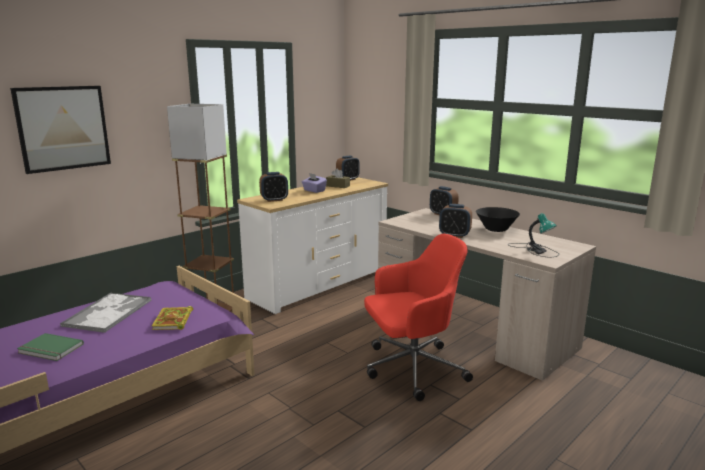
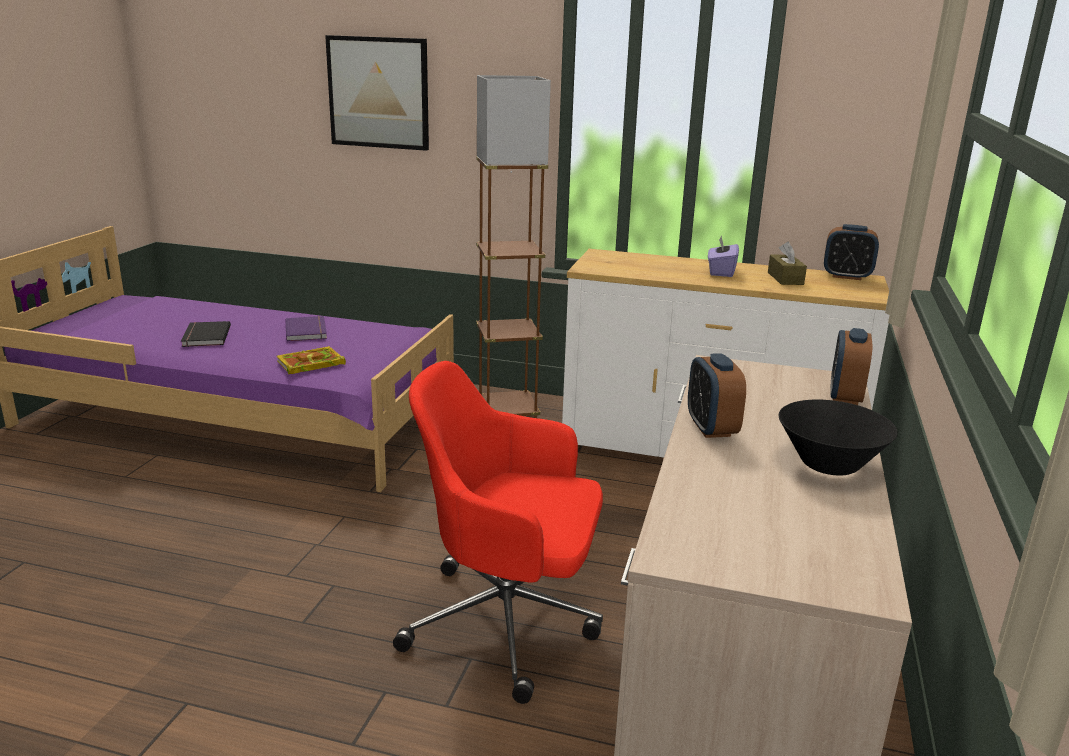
camera: 60 degrees right, 5 degrees up
green book [17,333,84,361] -> black book [181,321,231,347]
tray [60,293,151,333] -> purple book [286,316,327,341]
alarm clock [259,172,288,202] -> none
red office chair [364,234,473,401] -> red office chair turned 150 degrees clockwise [393,361,603,704]
table lamp [508,213,559,257] -> none

